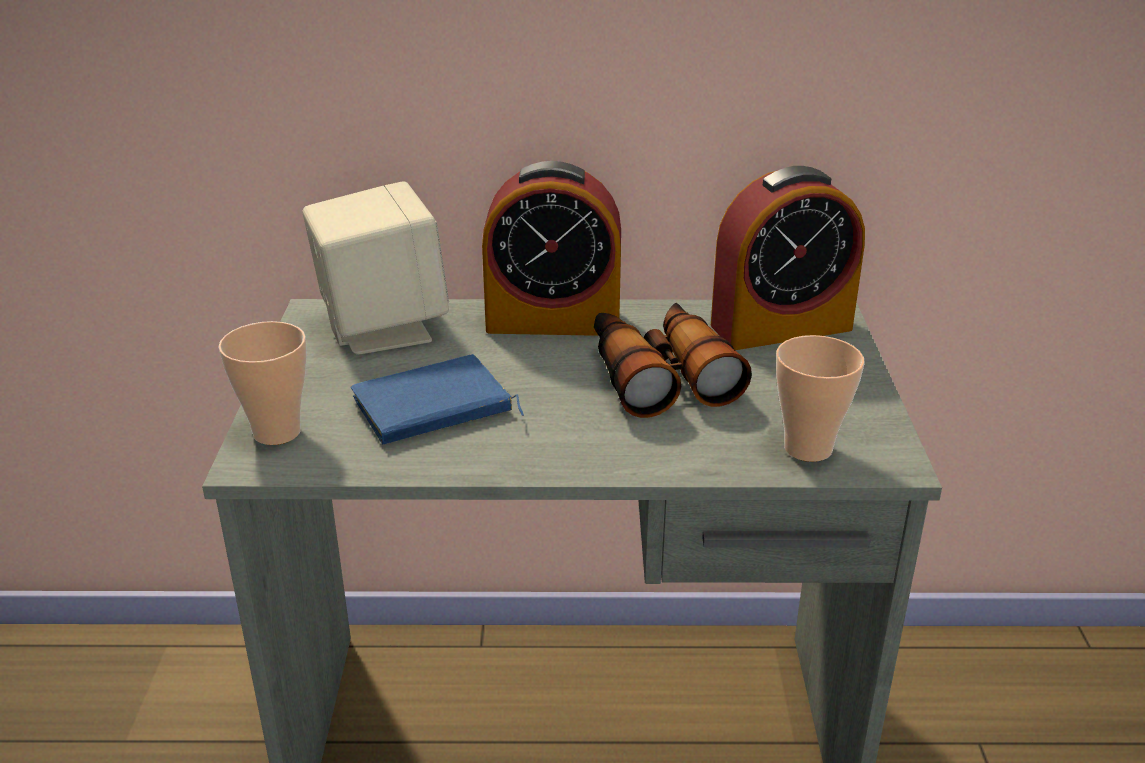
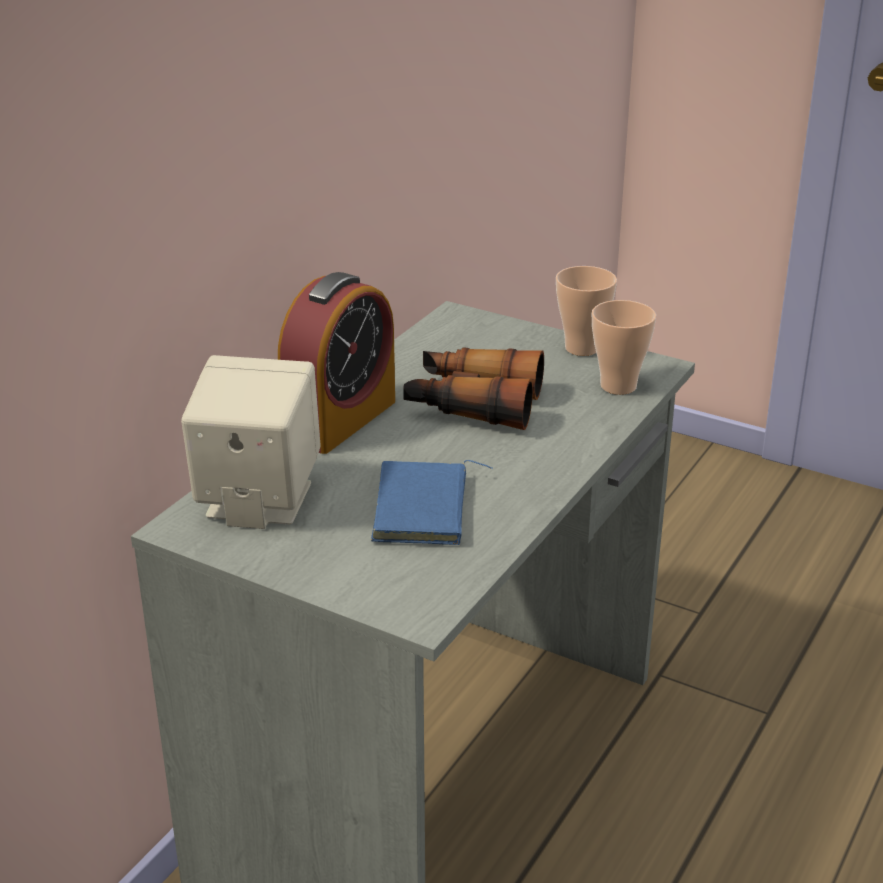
camera: 60 degrees left, 0 degrees up
cup [218,321,307,445] -> cup moved to [556,266,617,356]
alarm clock [711,166,865,350] -> none

